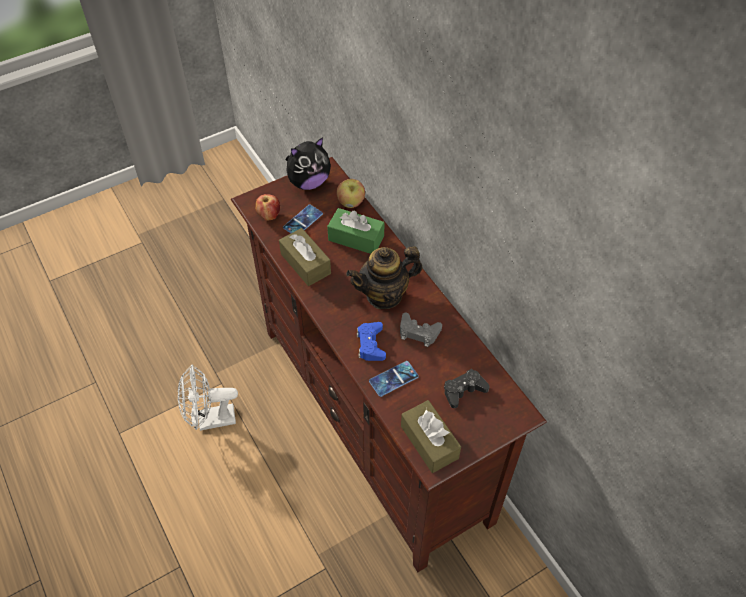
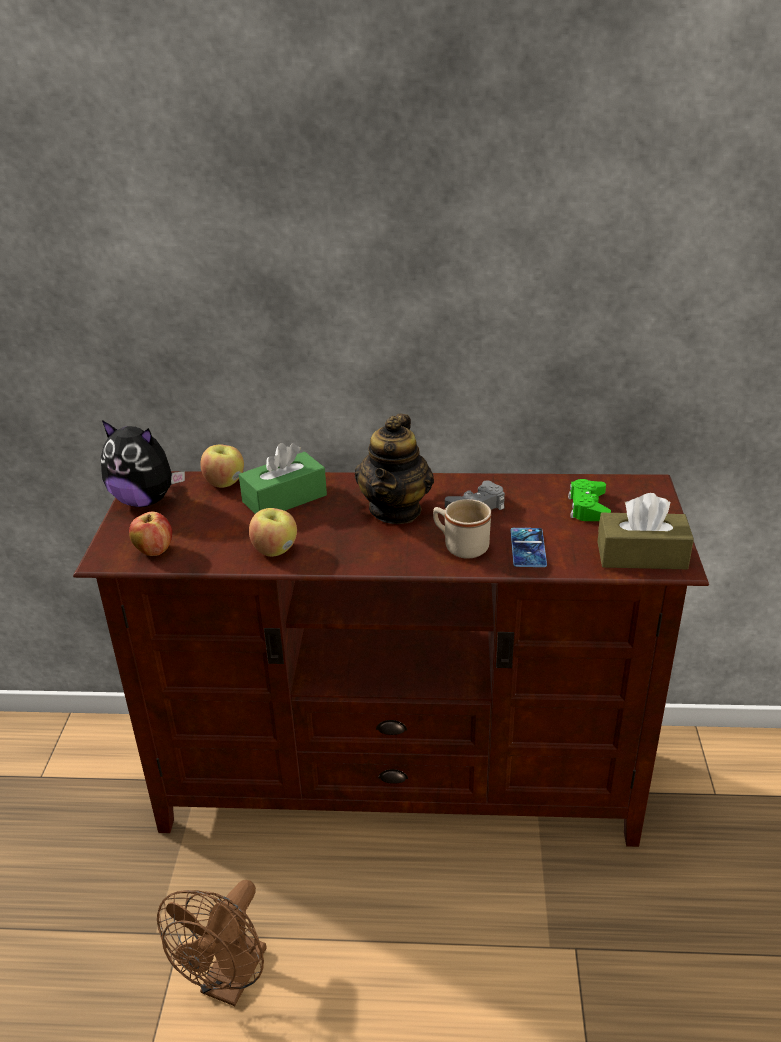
camera: 55 degrees left, 20 degrees down
white fan [178,365,238,431] -> brown fan [157,880,267,1006]
brown tissue box [279,228,331,286] -> apple [249,508,297,557]
phone [283,205,323,233] -> none
plush toy [286,137,331,190] -> plush toy turned 105 degrees clockwise [101,420,185,507]
blue game controller [357,322,386,361] -> beige mug [433,499,491,559]
black game controller [444,369,490,408] -> green game controller [568,479,611,521]

